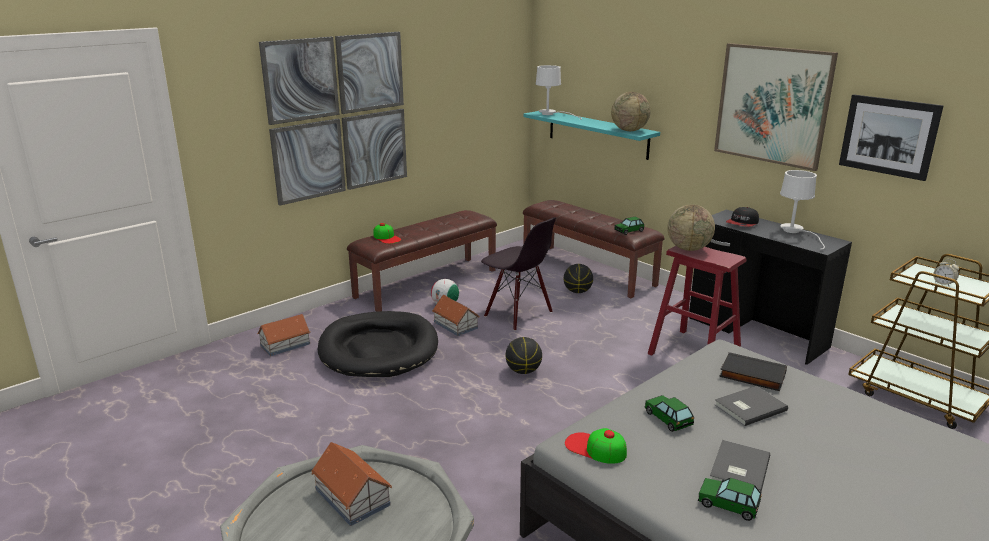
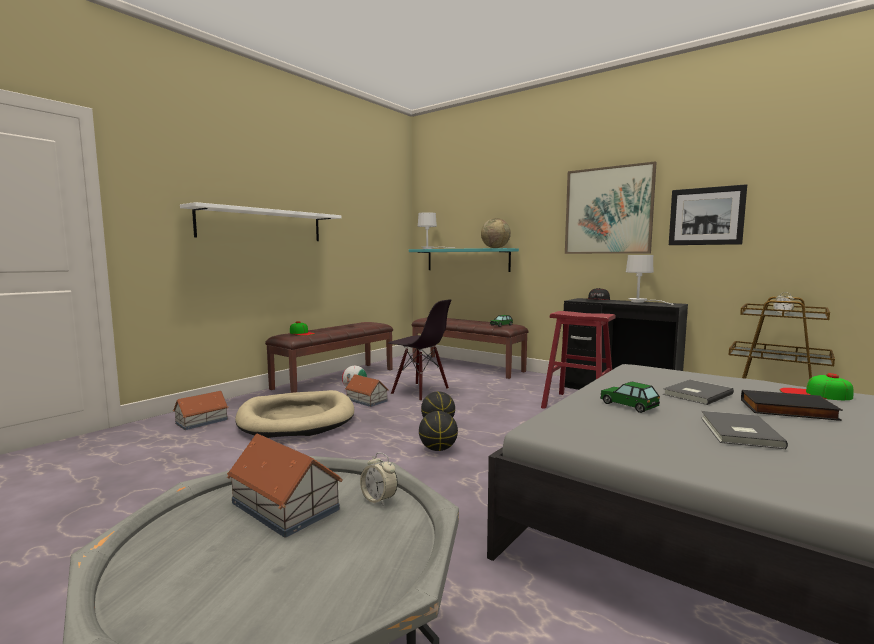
camera: 10 degrees left, 15 degrees down
picture [259,32,407,206] -> white shelf [180,202,342,241]
black dog bed [318,311,438,377] -> beige dog bed [235,390,354,438]
basketball [564,264,593,293] -> basketball moved to [419,411,458,451]
cap [565,428,627,464] -> cap moved to [780,373,853,400]
globe [667,205,715,251] -> none
toy car [698,478,762,521] -> none
black book [719,352,787,391] -> black book moved to [741,390,843,421]
none -> alarm clock [360,453,398,505]

